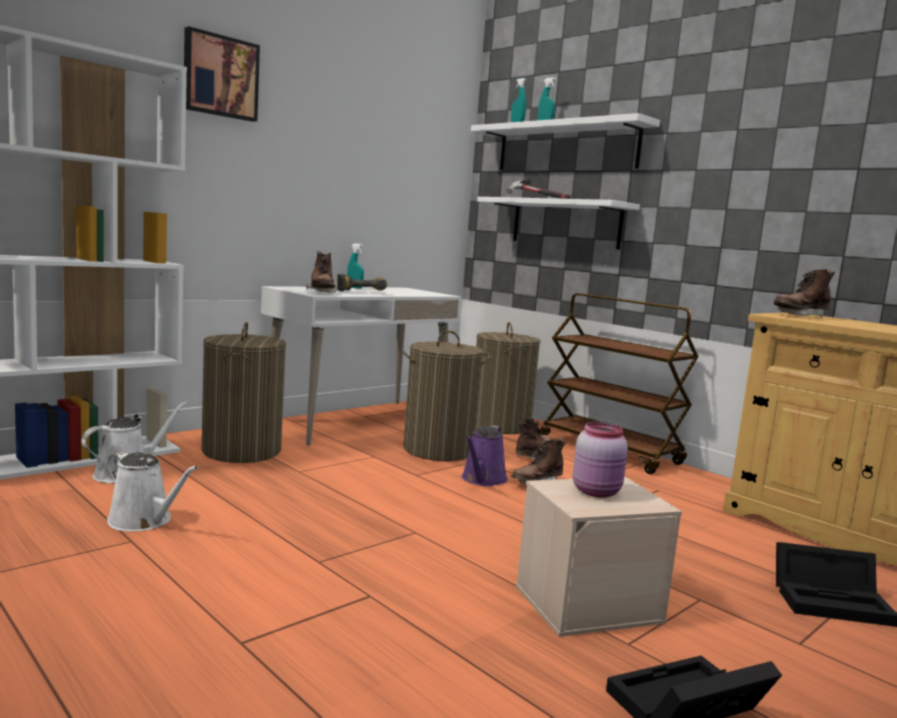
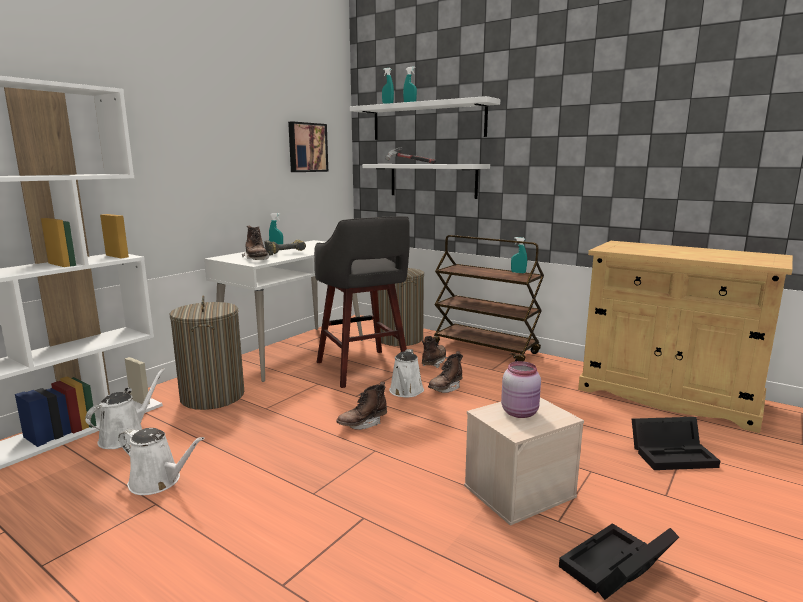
camera: 10 degrees left, 5 degrees up
picture [184,26,260,122] -> picture moved to [288,121,328,172]
laundry basket [402,330,490,461] -> grey stool [314,216,410,388]
purple watering can [462,425,508,486] -> white watering can [389,349,424,397]
brown boot [774,269,835,318] -> brown boot moved to [336,382,387,430]
none -> turquoise spray bottle [511,237,527,273]

